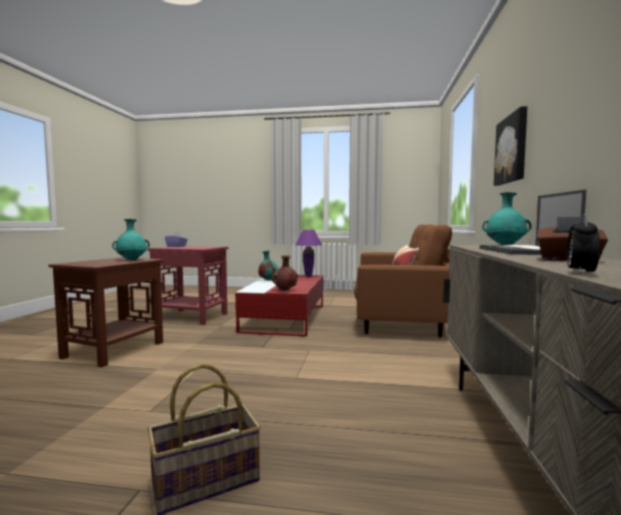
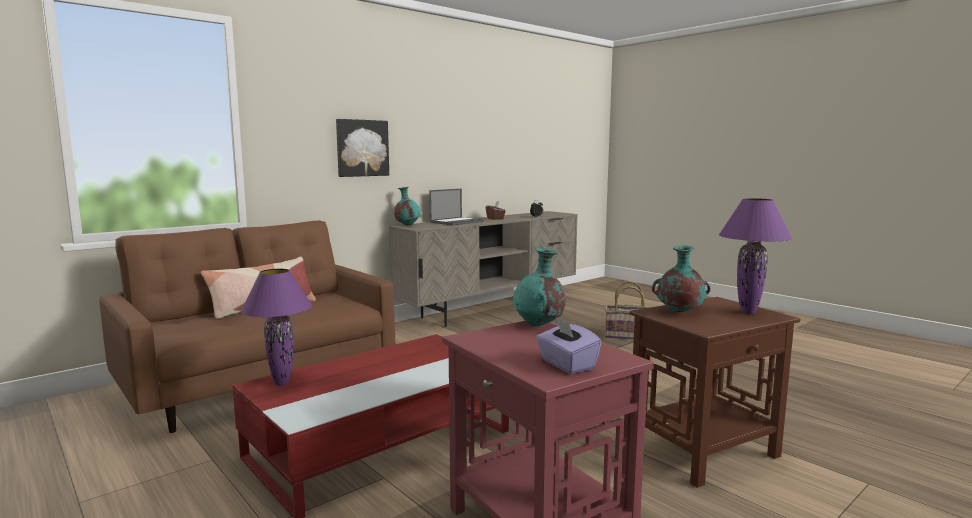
camera: 140 degrees left, 5 degrees up
turquoise vase [258,250,278,280] -> turquoise vase moved to [513,248,565,327]
brown vase [272,255,298,291] -> none
none -> purple table lamp [719,198,792,314]

